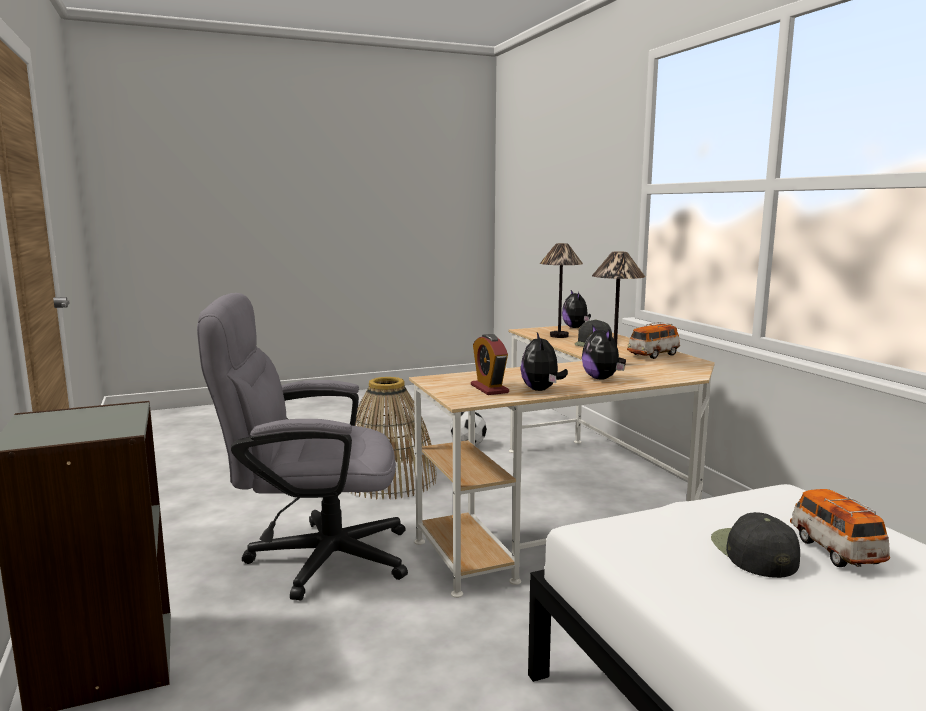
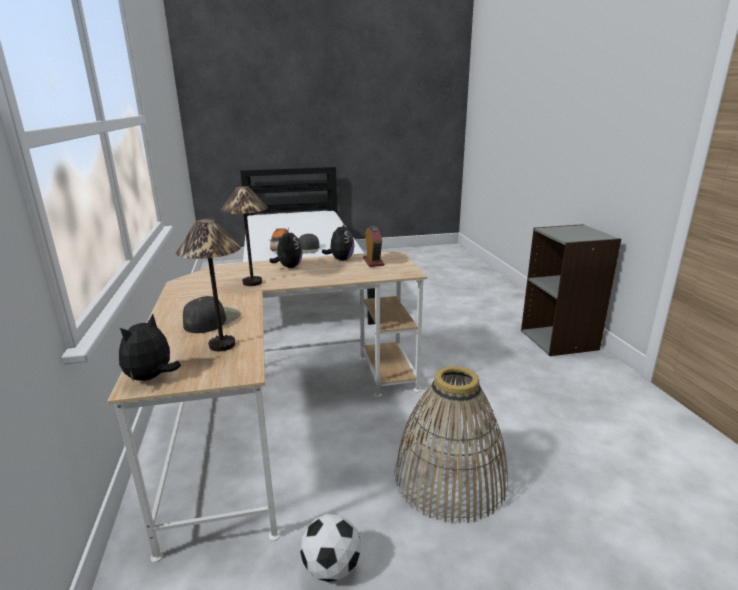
camera: 170 degrees left, 10 degrees up
grey office chair [197,293,408,601] -> none
plush toy [562,290,591,328] -> plush toy turned 150 degrees counterclockwise [119,313,181,381]
toy car [627,322,680,359] -> none

